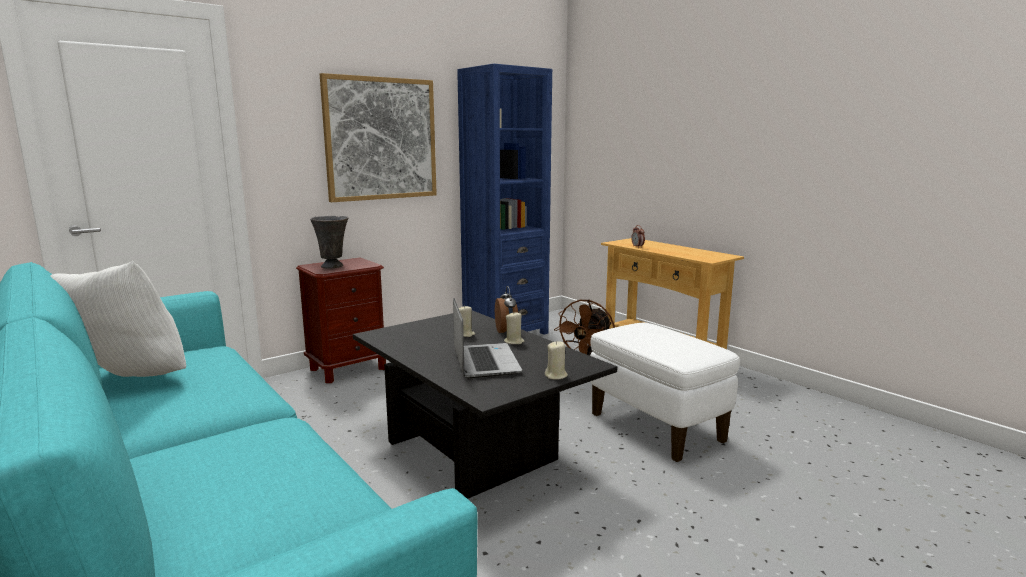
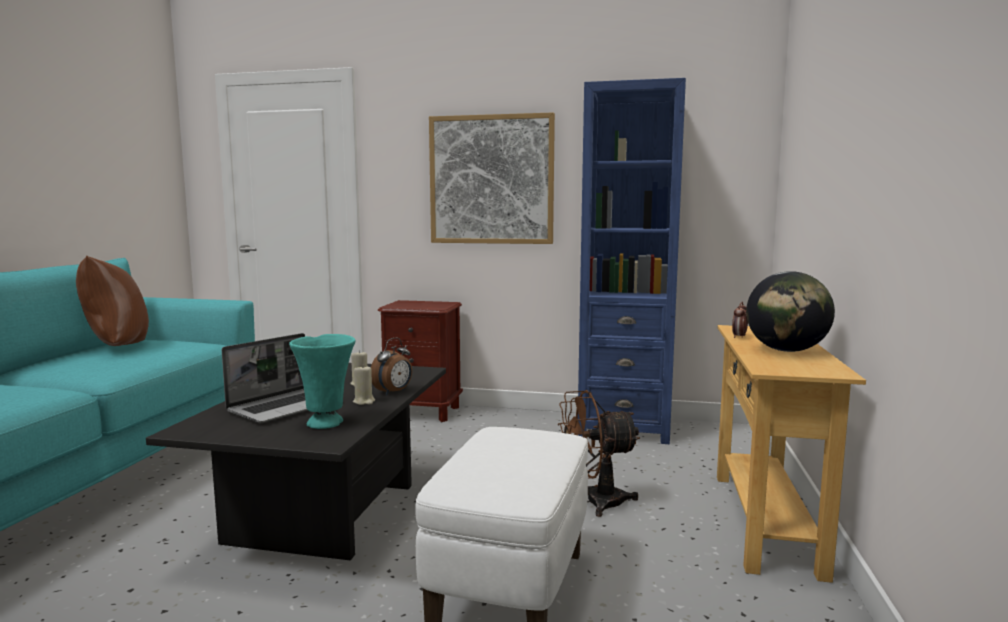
camera: 50 degrees right, 5 degrees down
white pillow [50,261,186,377] -> brown pillow [76,256,149,346]
grey vase [310,216,348,269] -> none
beige candle [545,341,568,379] -> none
none -> turquoise vase [289,334,356,429]
none -> globe [746,271,835,352]

